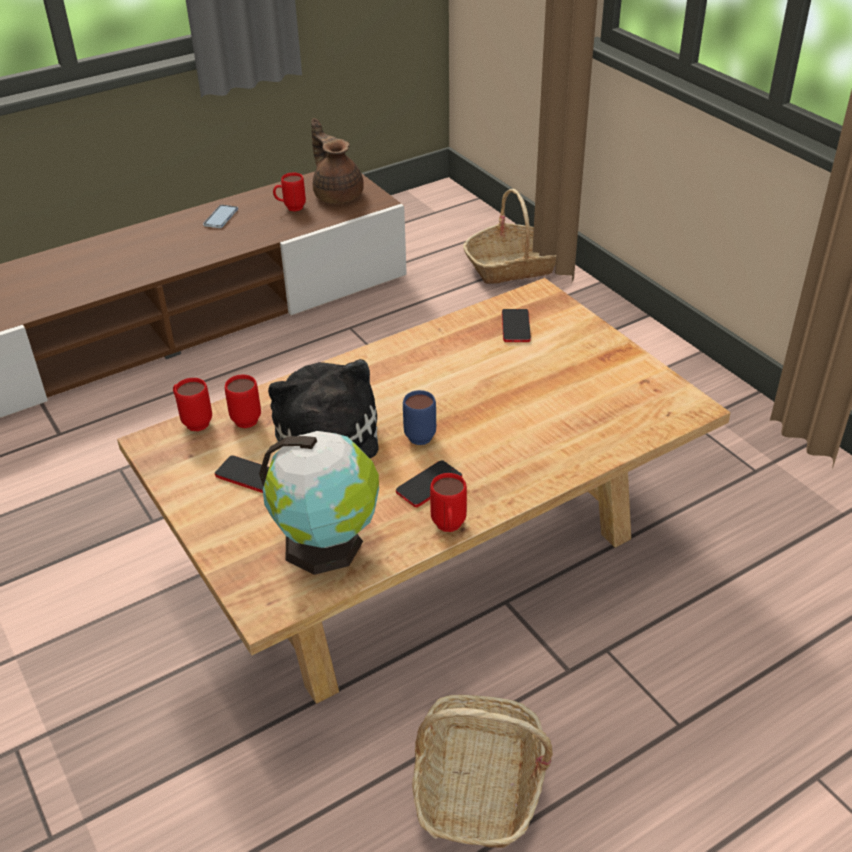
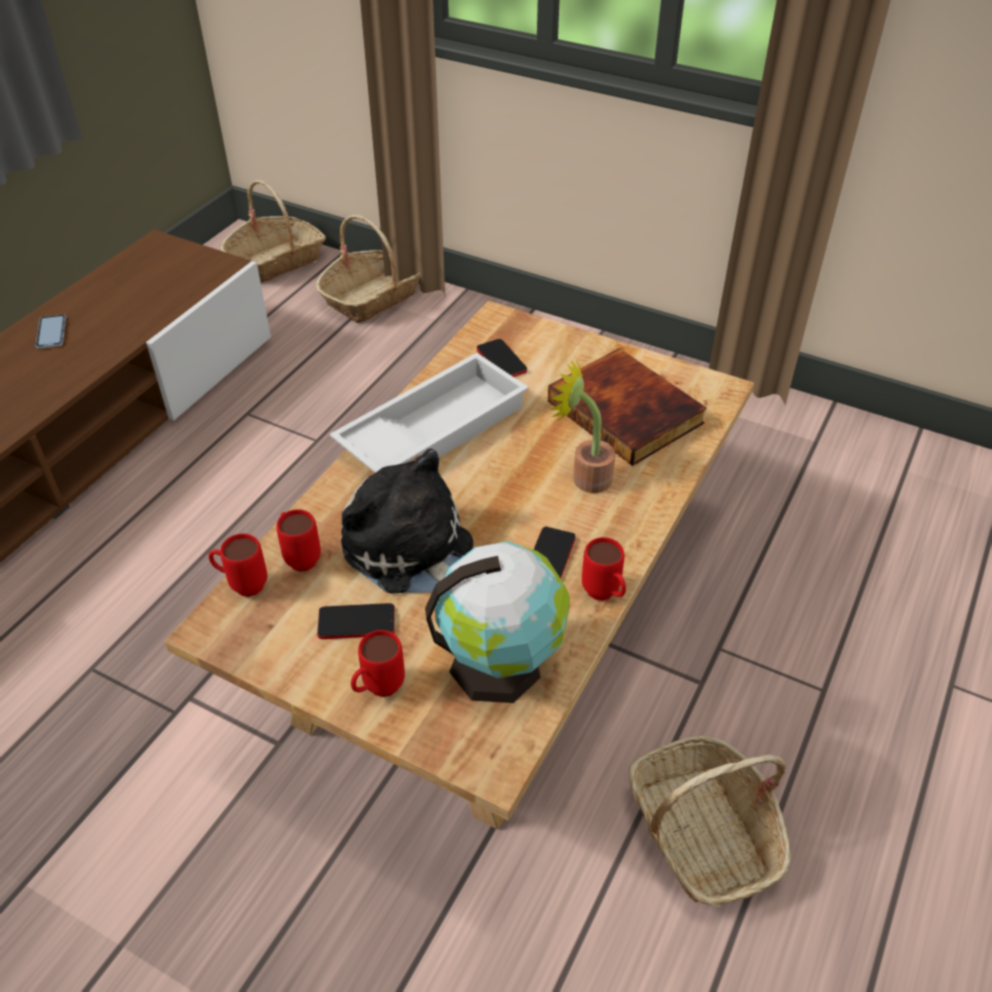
camera: 30 degrees left, 5 degrees up
red mug [273,173,306,211] -> red mug moved to [351,630,405,697]
brown teapot [311,118,364,204] -> none
blue mug [403,390,436,445] -> none
none -> basket [221,180,326,283]
none -> white tray [330,353,529,473]
none -> book [548,348,707,466]
none -> potted plant [550,360,615,493]

